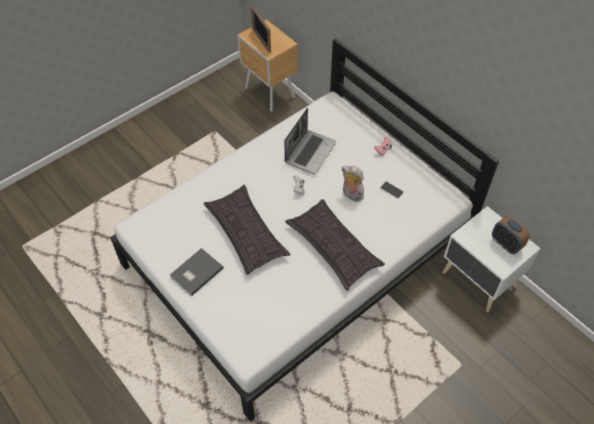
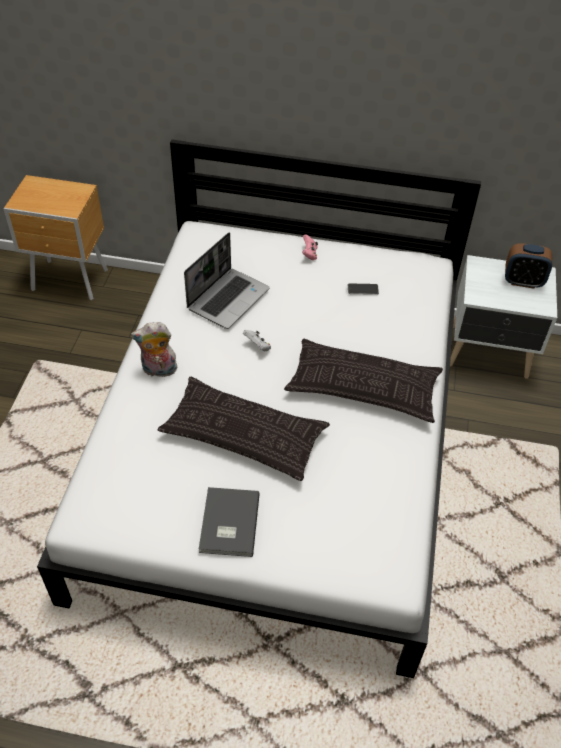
camera: 40 degrees left, 5 degrees down
picture frame [251,6,271,53] -> none
laptop [284,108,336,174] -> laptop turned 45 degrees clockwise [184,232,270,329]
plush toy [342,166,364,202] -> plush toy moved to [131,322,179,377]

